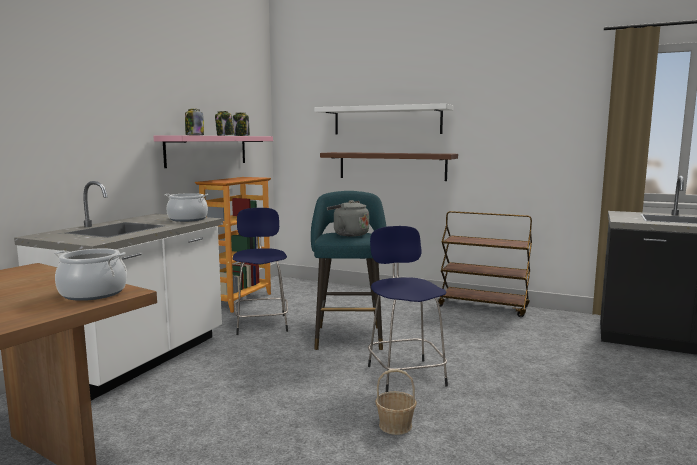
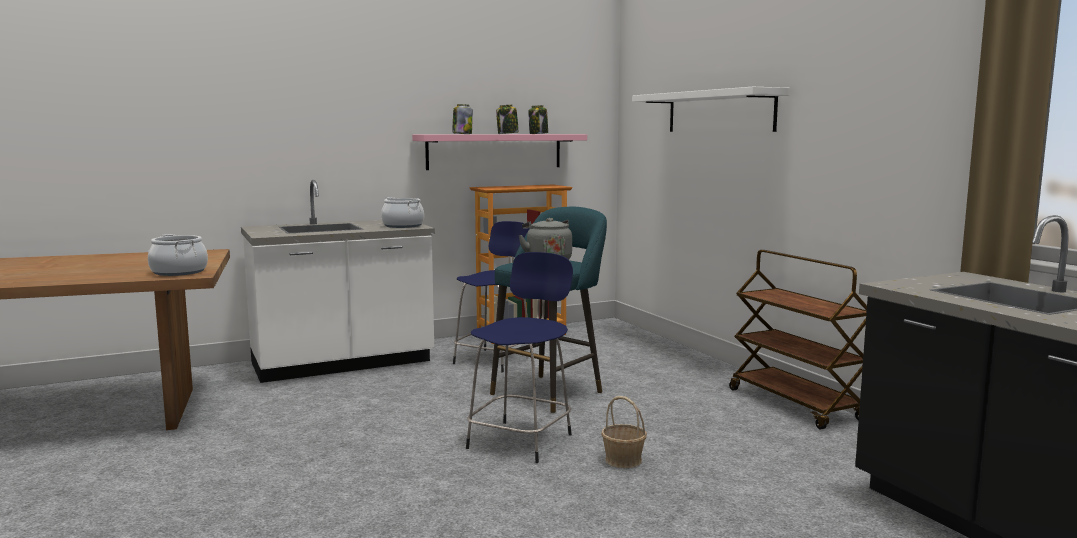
camera: 40 degrees right, 0 degrees up
brown shelf [320,152,458,181] -> none
basket [375,369,417,435] -> basket moved to [601,396,647,468]

